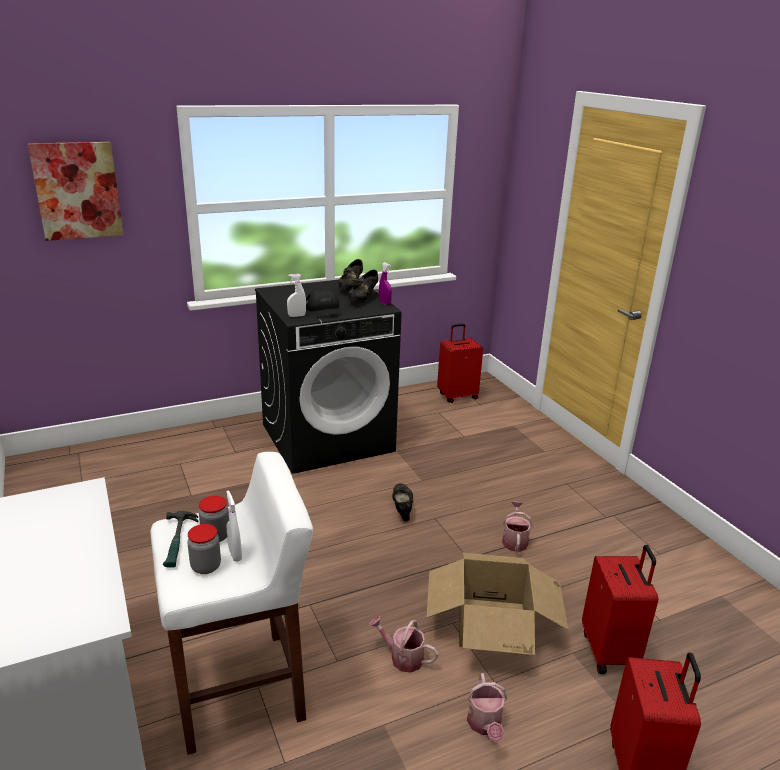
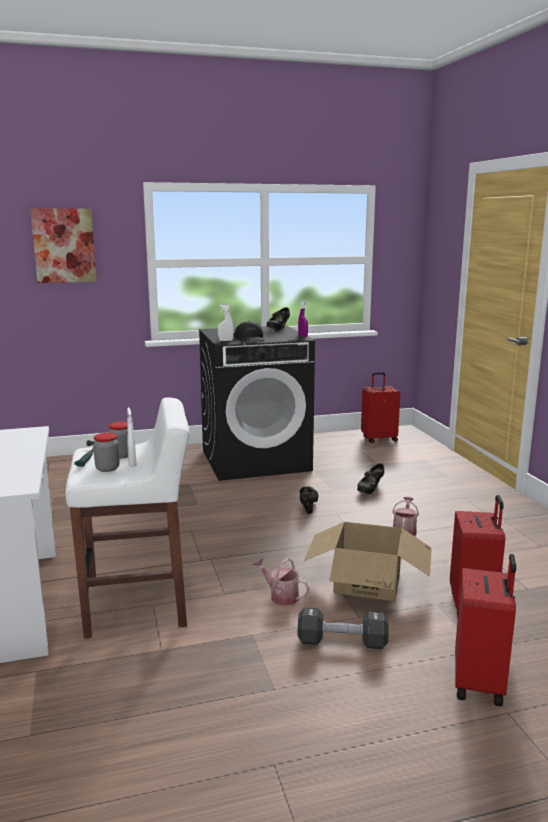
camera: 10 degrees right, 10 degrees down
black shoe [348,270,378,302] -> black shoe moved to [357,463,384,494]
watering can [467,673,507,742] -> black dumbbell [298,607,389,649]

